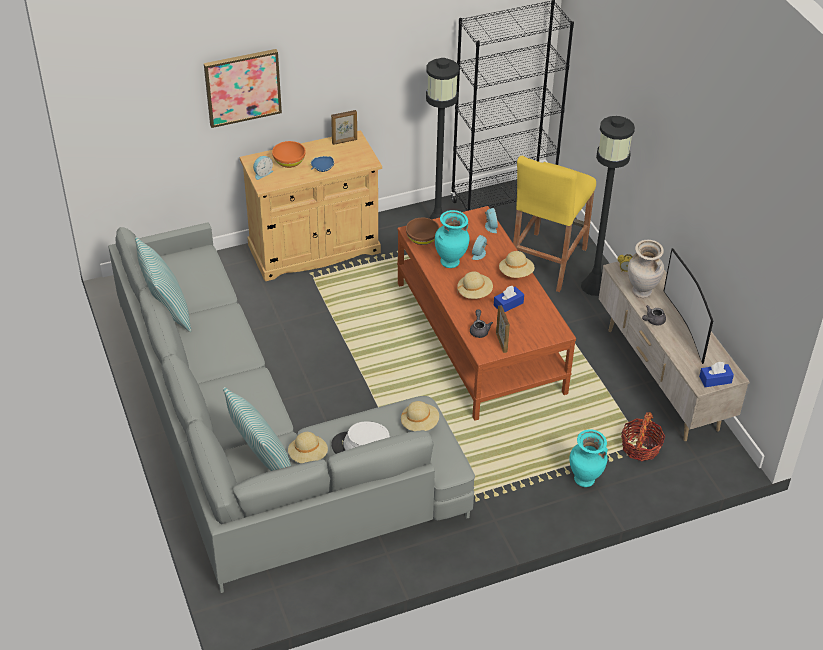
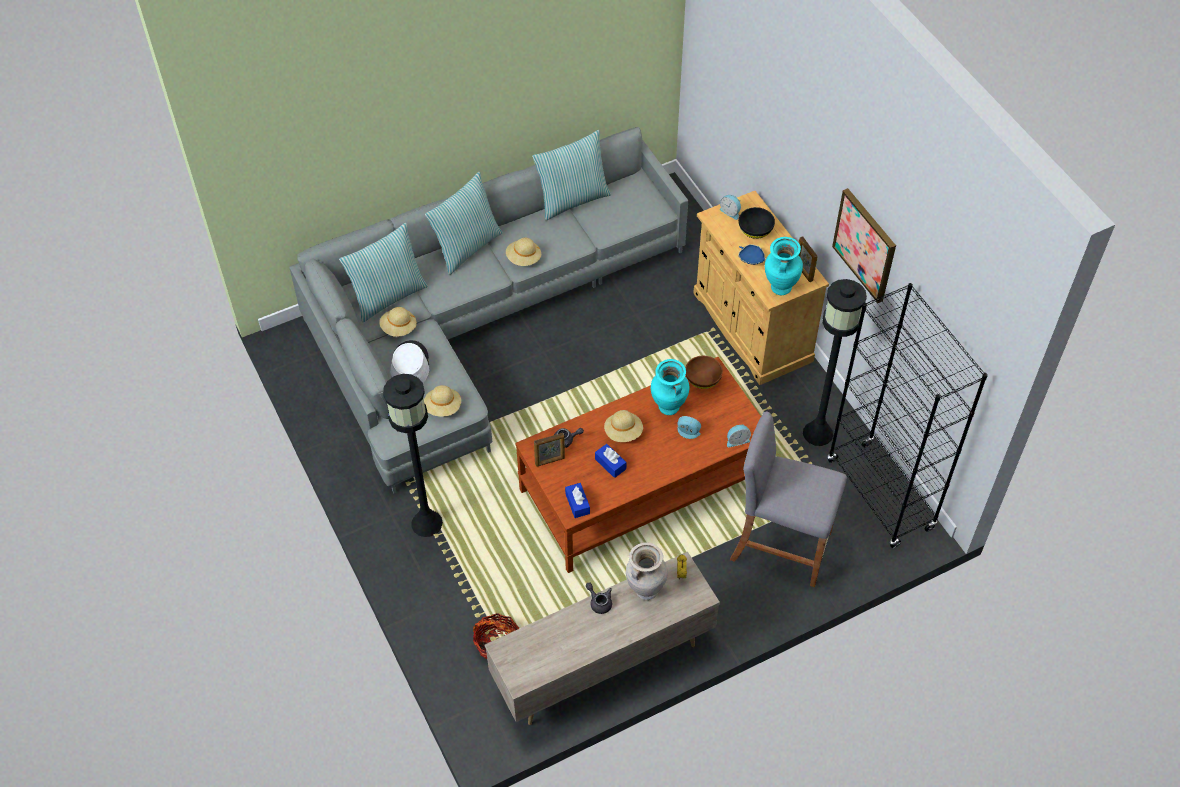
camera: 85 degrees right, 10 degrees up
picture [204,49,282,128] -> picture moved to [832,188,896,303]
orange bowl [272,141,306,168] -> black bowl [739,207,775,239]
beige hat [499,251,535,278] -> beige hat moved to [506,238,541,266]
yellow stool [513,156,596,292] -> grey stool [730,411,847,587]
turquoise vase [570,429,608,487] -> turquoise vase moved to [765,237,803,295]
black floor lamp [581,116,635,296] -> black floor lamp moved to [383,374,443,537]
television [664,248,713,364] -> none
blue tissue box [699,362,734,387] -> blue tissue box moved to [565,483,590,518]
none -> pillow [425,172,503,275]

